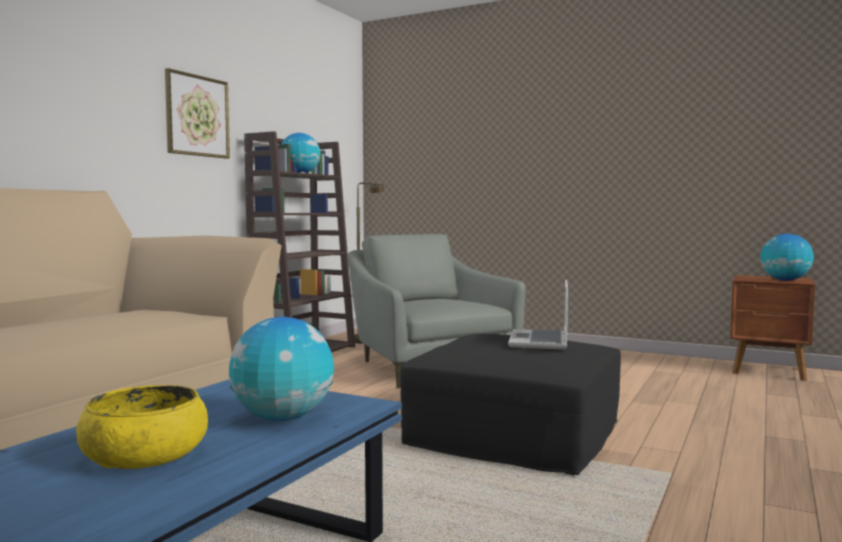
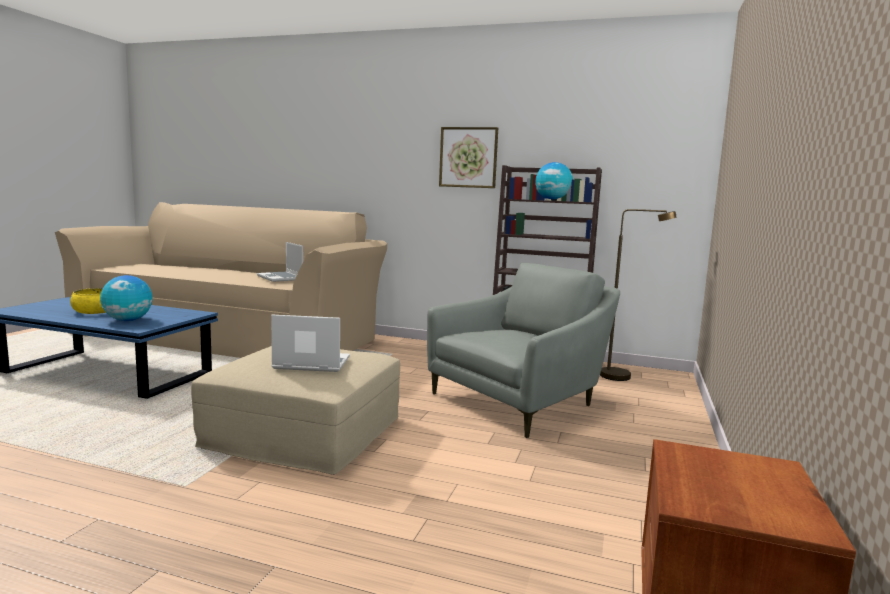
camera: 80 degrees right, 5 degrees up
black ottoman [400,334,621,475] -> beige ottoman [191,346,400,475]
globe [760,234,814,280] -> none
none -> laptop [257,242,303,282]

